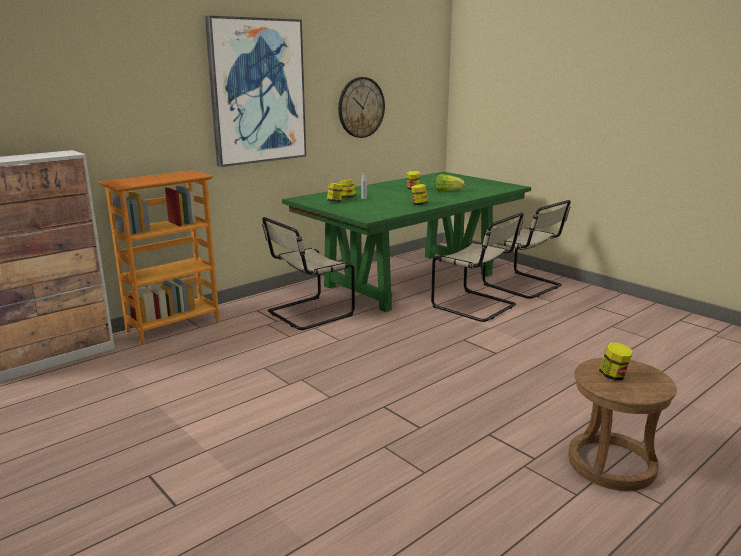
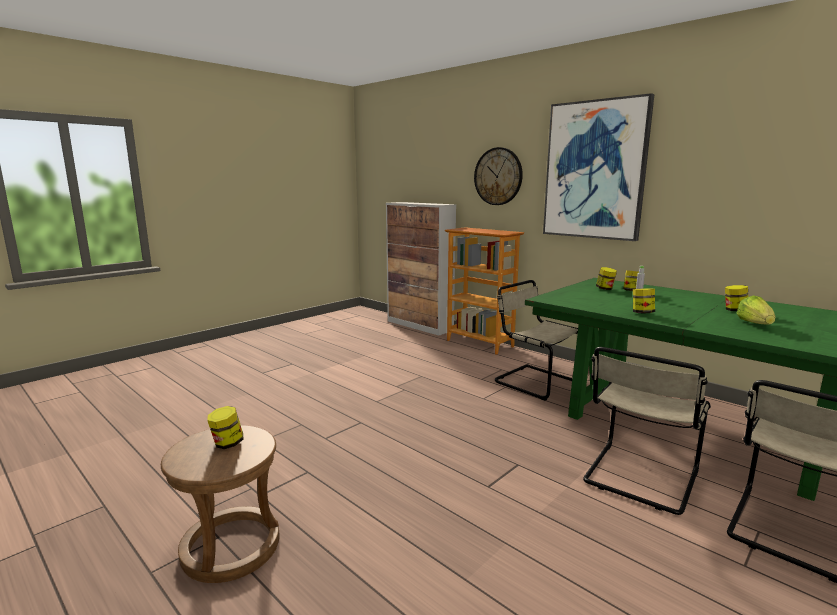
camera: 85 degrees right, 5 degrees down
wall clock [338,77,385,138] -> wall clock moved to [474,147,523,205]

